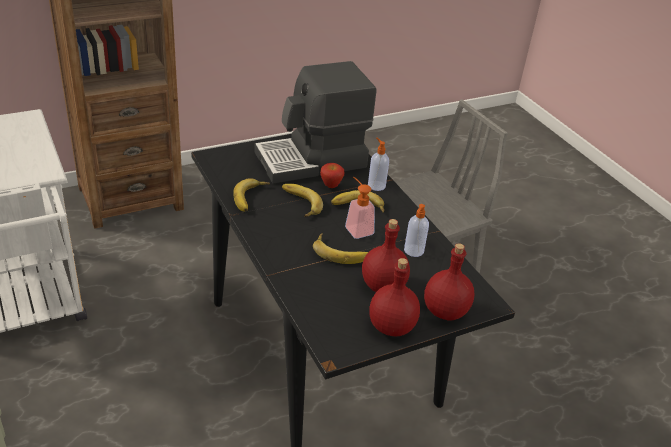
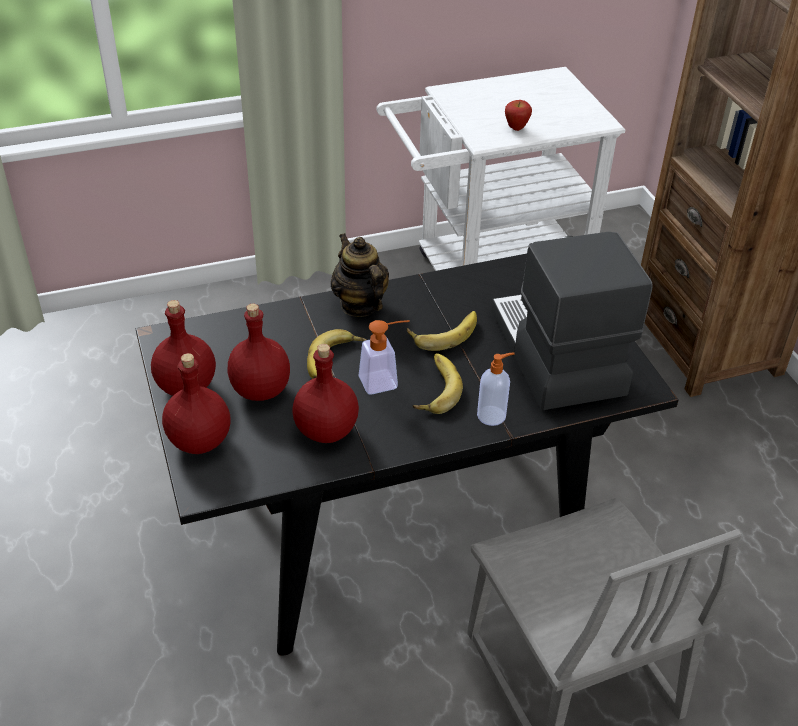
camera: 100 degrees right, 5 degrees up
banana [233,178,270,211] -> none
apple [320,163,344,188] -> apple moved to [505,100,532,131]
soap dispenser [404,204,429,257] -> red bottle [292,344,359,443]
none -> teapot [331,233,389,317]

